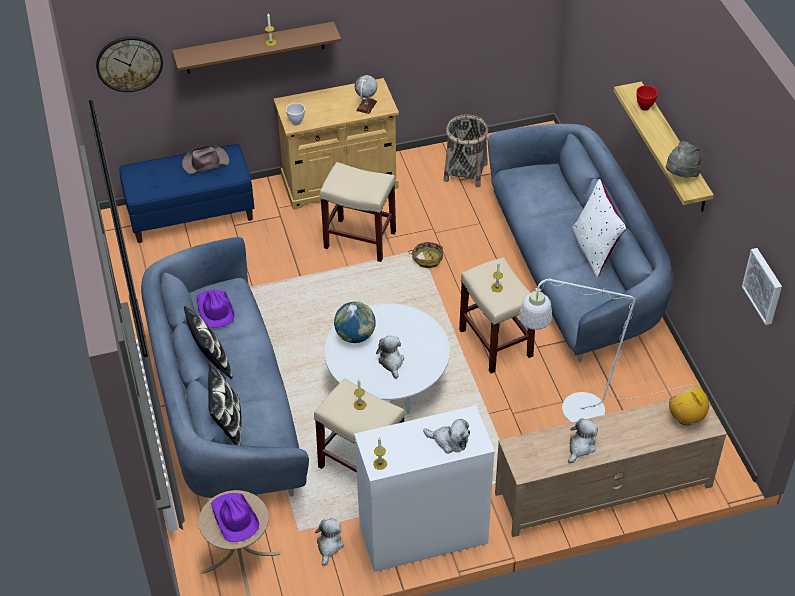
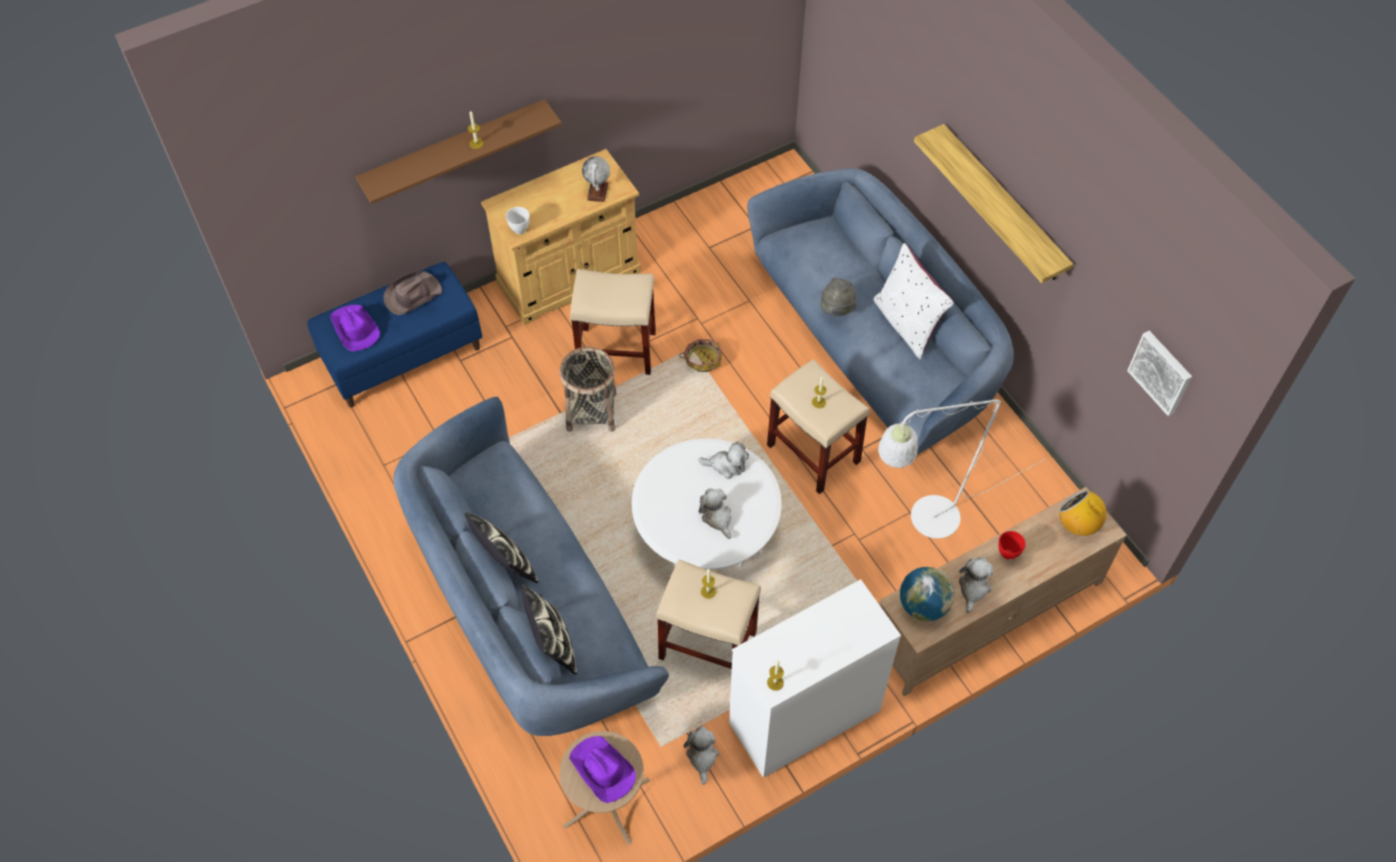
camera: 15 degrees left, 10 degrees up
wall clock [96,36,163,92] -> none
purple hat [196,290,235,328] -> purple hat moved to [330,305,380,351]
globe [334,302,376,343] -> globe moved to [900,567,955,621]
plush toy [423,418,470,454] -> plush toy moved to [699,442,749,479]
basket [444,114,488,187] -> basket moved to [559,347,617,432]
red bowl [637,85,658,111] -> red bowl moved to [998,531,1026,559]
grey hat [666,141,701,177] -> grey hat moved to [820,278,857,316]

